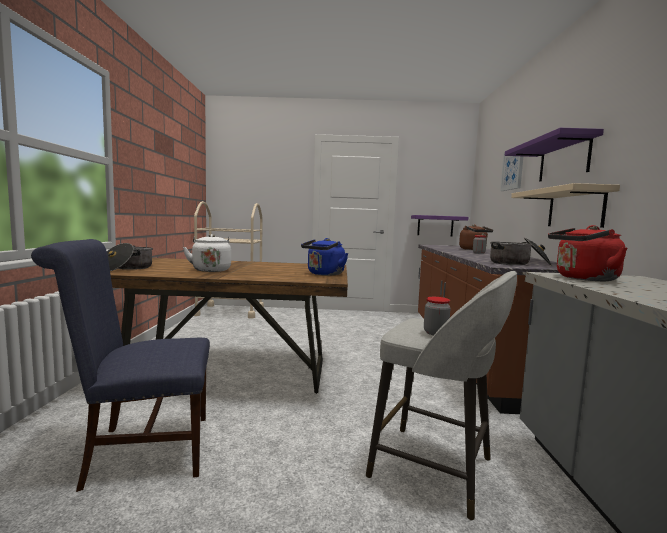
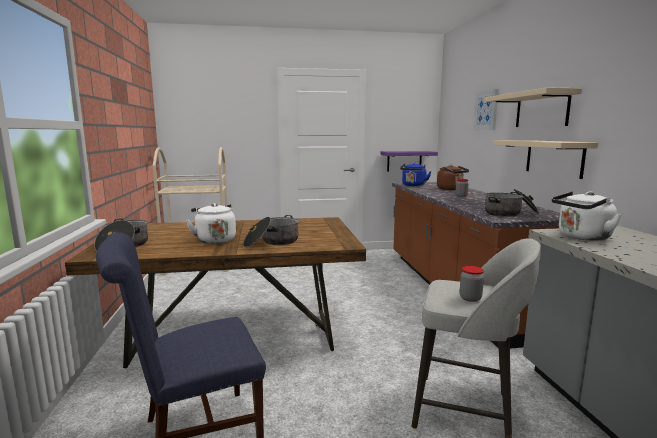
camera: 10 degrees left, 5 degrees up
blue kettle [301,238,348,276] -> blue kettle moved to [400,163,431,186]
purple shelf [505,128,604,182] -> beige shelf [484,87,582,127]
red kettle [548,225,627,281] -> white kettle [551,191,622,241]
none -> cooking pot [243,215,299,247]

